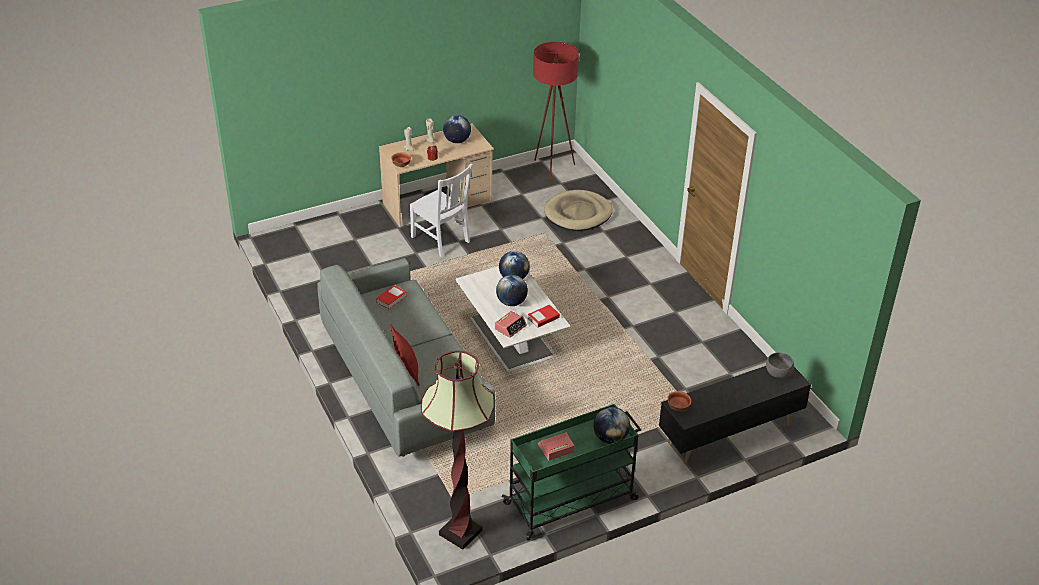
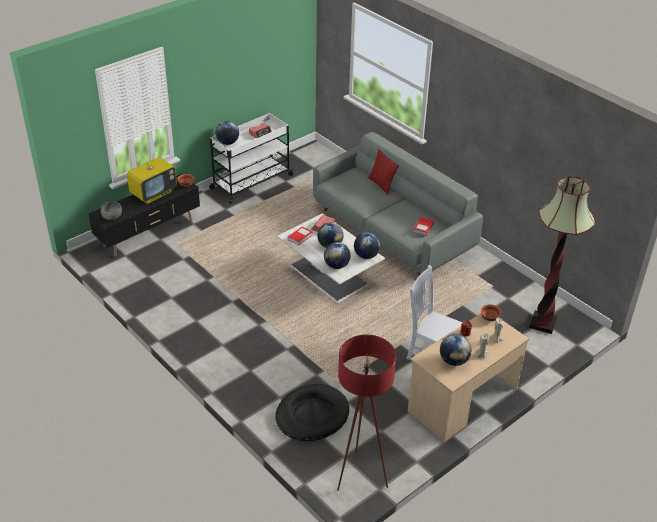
camera: 165 degrees right, 0 degrees up
floor lamp [421,350,494,550] -> floor lamp moved to [529,176,595,334]
green cart [502,404,641,541] -> white cart [209,113,294,204]
beige dog bed [544,190,613,231] -> black dog bed [275,384,349,441]
none -> television [127,149,177,204]
none -> globe [354,233,380,259]

